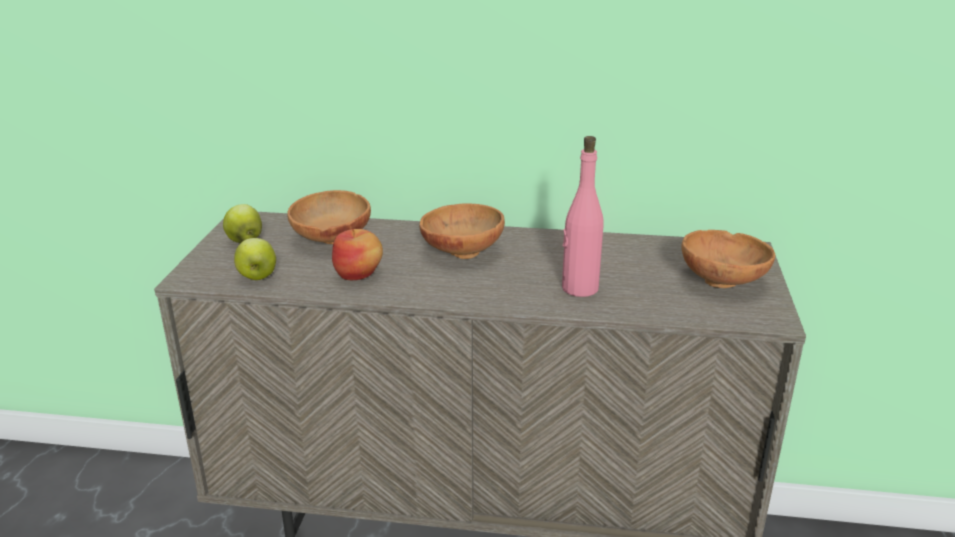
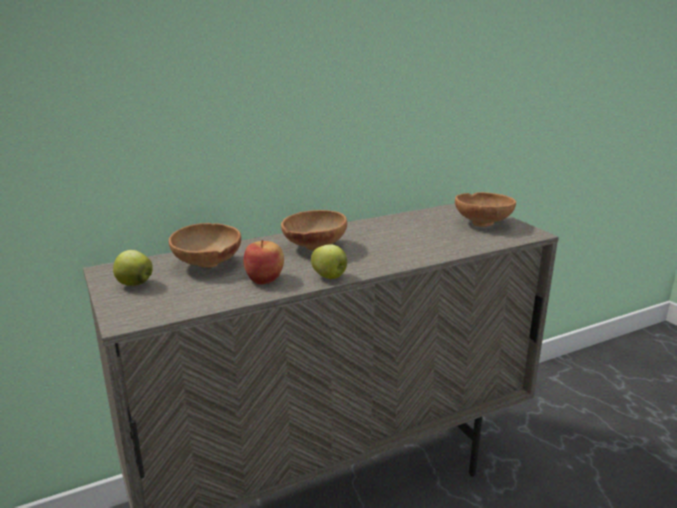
camera: 35 degrees left, 5 degrees down
apple [234,238,276,280] -> apple moved to [311,245,347,279]
pink bottle [562,136,604,297] -> none

